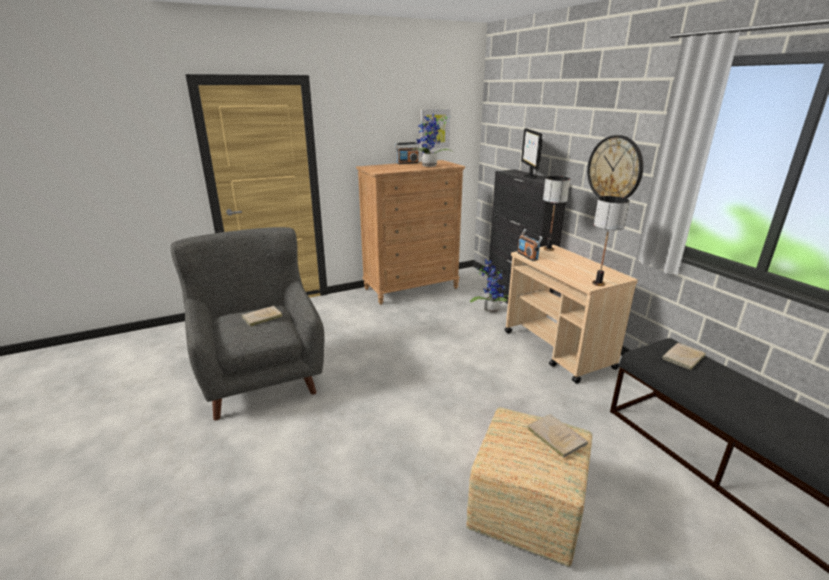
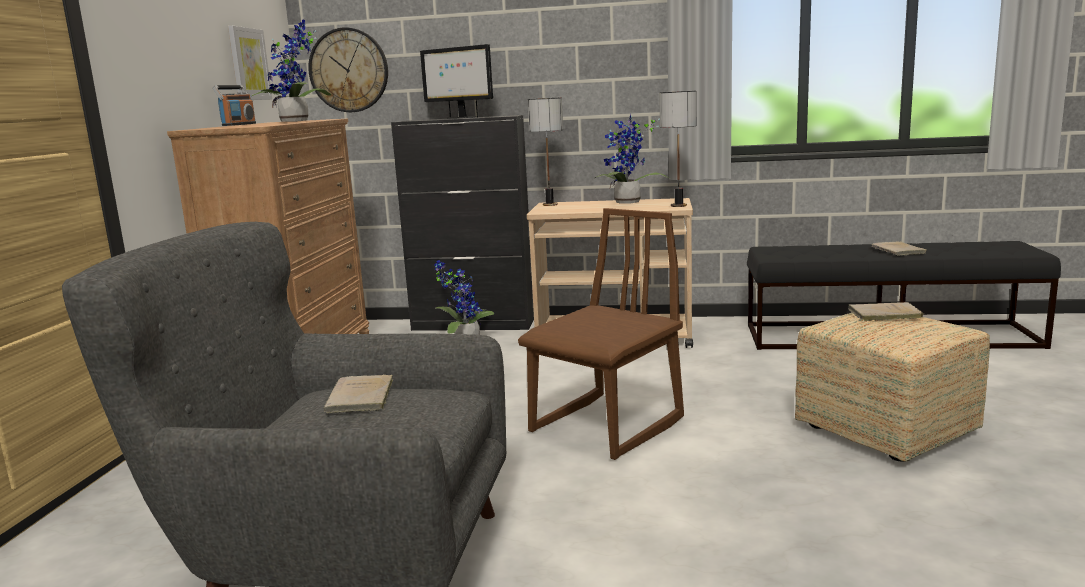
camera: 55 degrees left, 10 degrees down
radio [517,229,543,261] -> none
wall clock [587,135,643,199] -> wall clock moved to [308,28,388,112]
beige book [662,343,706,371] -> beige book moved to [871,241,927,256]
none -> brown chair [518,208,684,460]
none -> potted plant [595,114,669,204]

